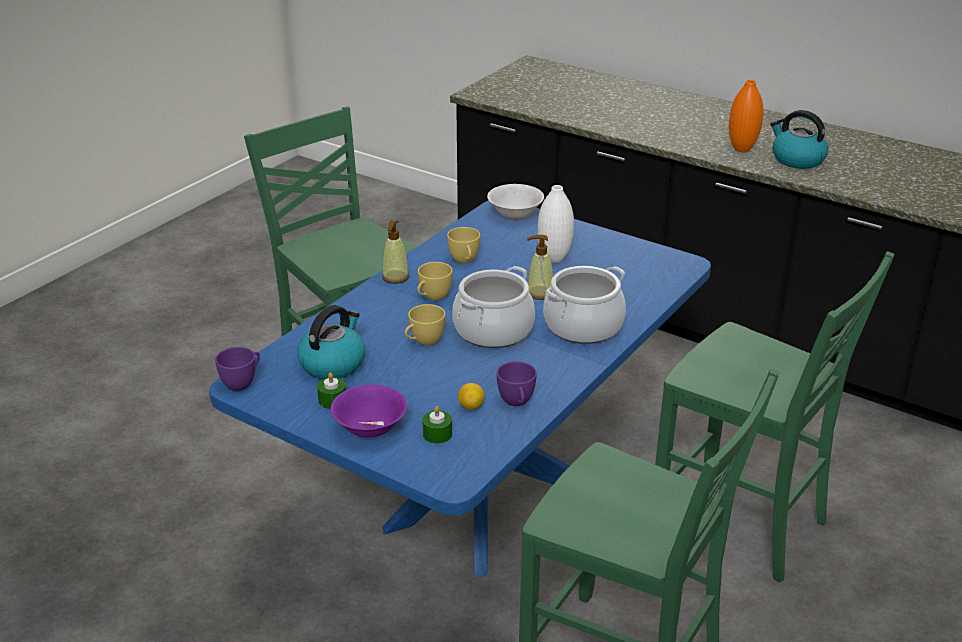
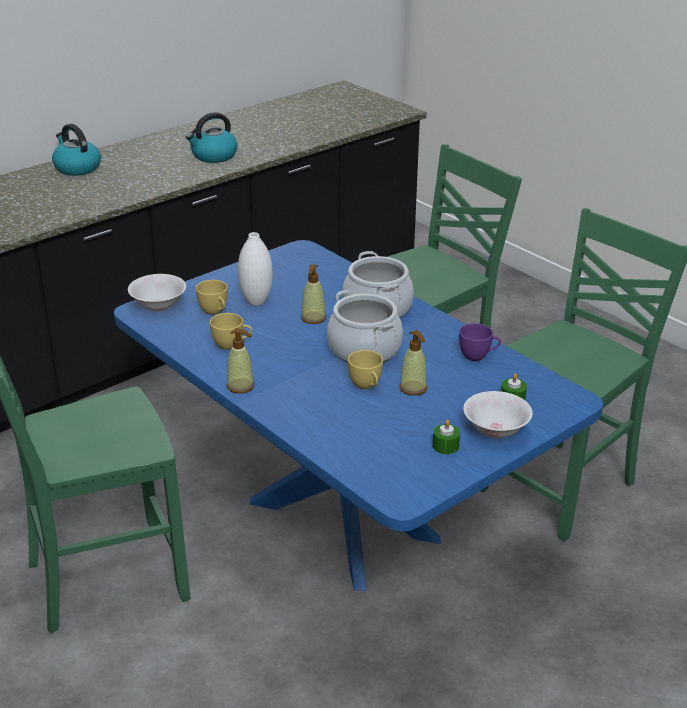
camera: 75 degrees left, 0 degrees up
purple cup [215,347,260,391] -> none
kettle [297,305,365,379] -> kettle moved to [52,124,101,176]
purple bowl [331,385,407,438] -> white bowl [463,391,533,438]
yellow cup [417,262,453,300] -> yellow cup moved to [196,280,228,315]
lemon [458,383,485,410] -> none
orange vase [729,80,763,152] -> none
none -> soap dispenser [399,330,427,395]

